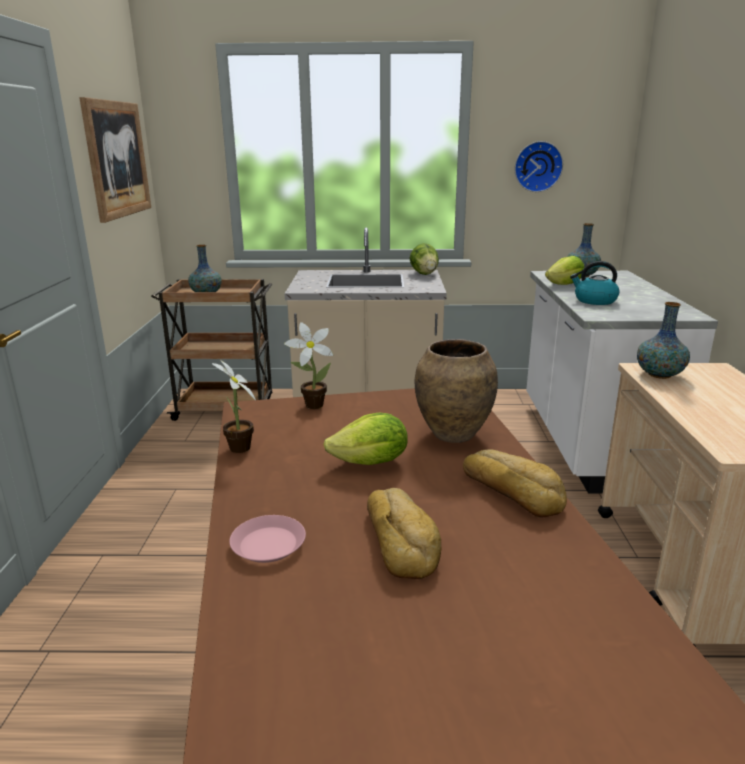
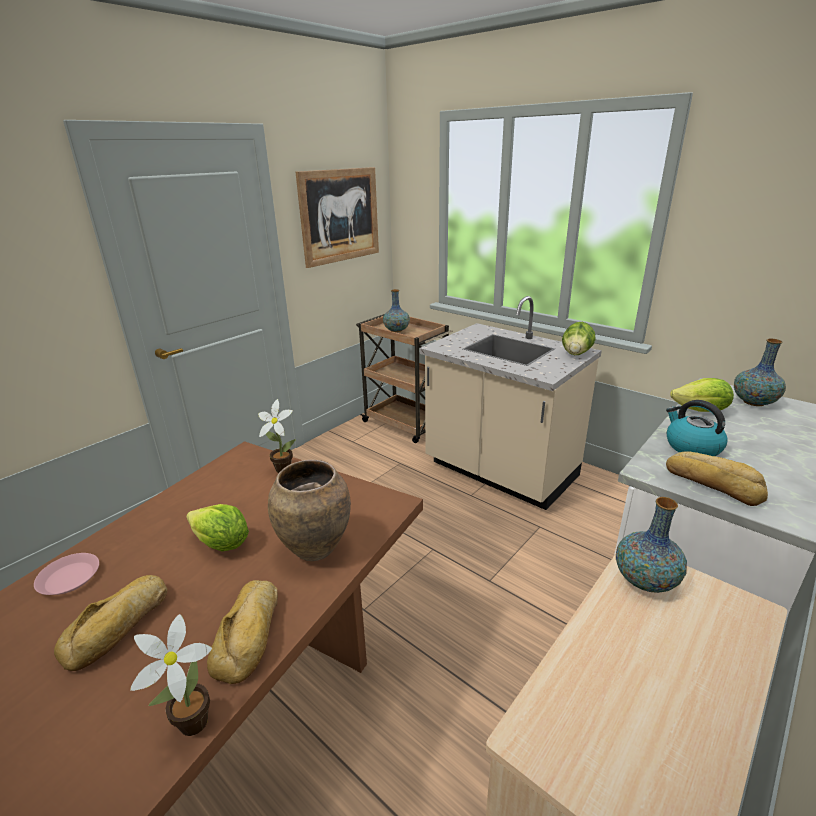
camera: 40 degrees right, 5 degrees up
potted plant [212,360,256,453] -> potted plant moved to [130,614,212,736]
wall clock [515,141,563,192] -> none
none -> bread [666,451,768,506]

